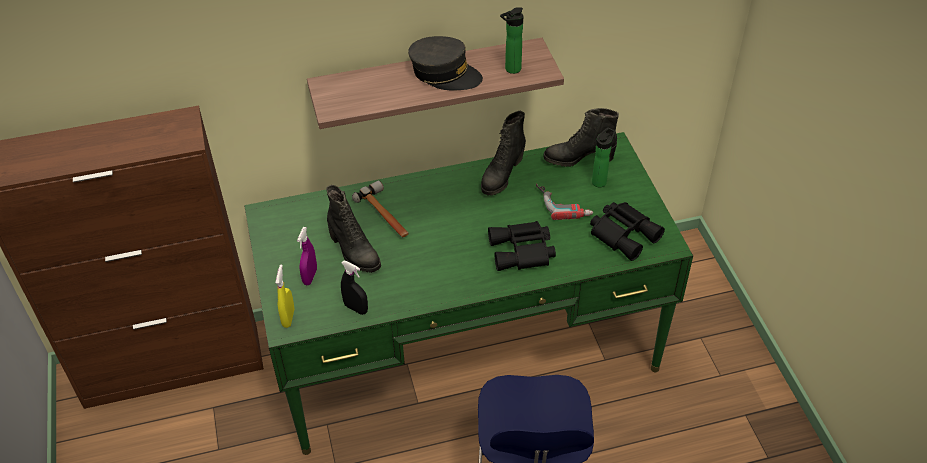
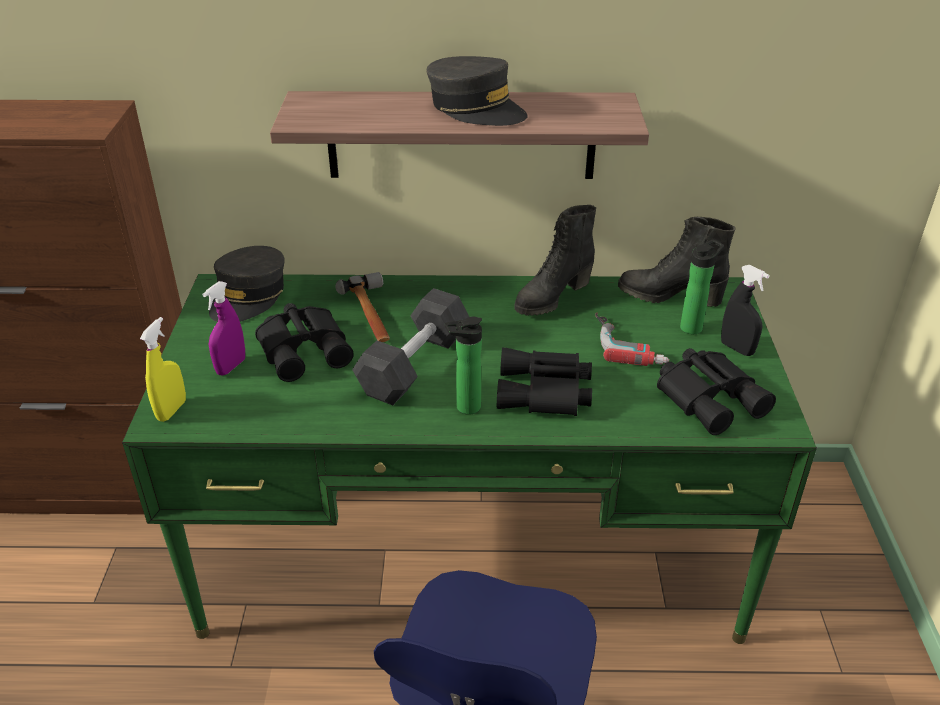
camera: 15 degrees right, 10 degrees down
black boot [326,185,381,273] -> black binoculars [255,303,354,382]
black spray bottle [341,261,368,315] -> black spray bottle moved to [721,265,770,356]
bottle [500,7,523,74] -> bottle moved to [445,316,482,415]
none -> grey cap [209,246,285,322]
none -> grey dumbbell [352,288,469,405]

